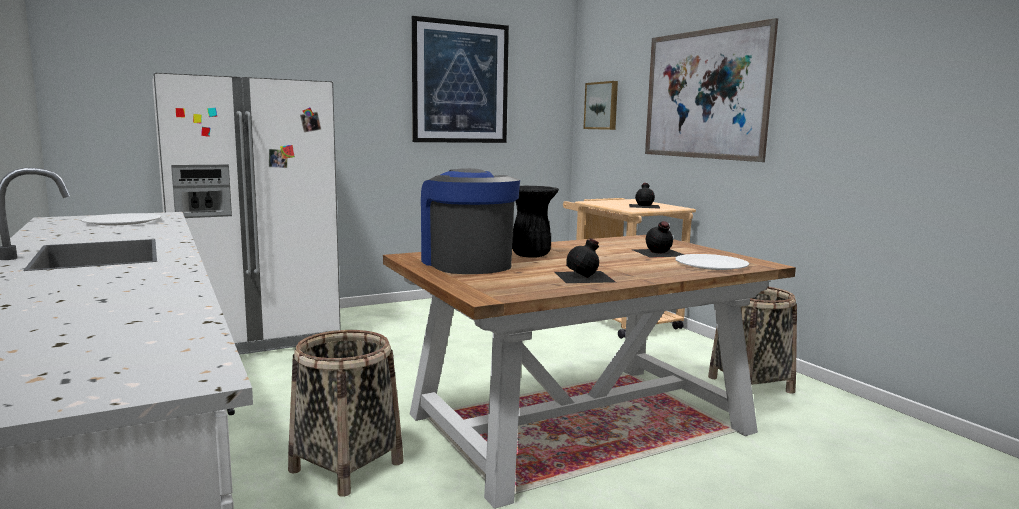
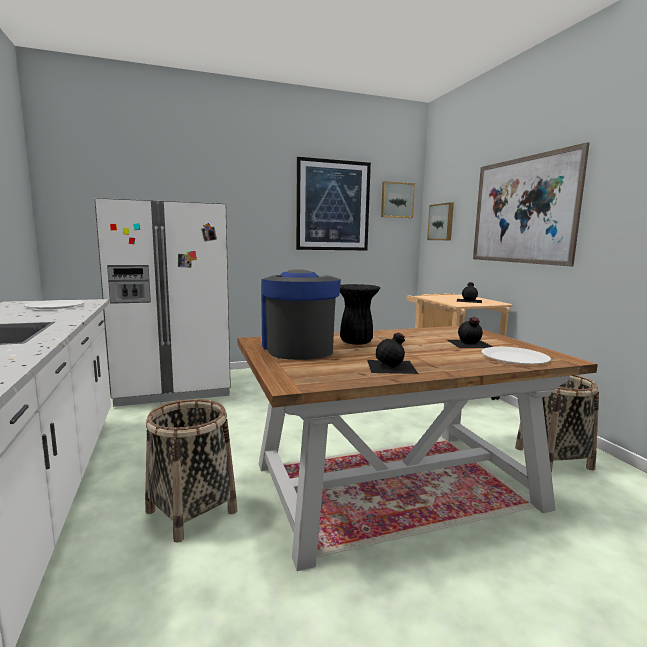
camera: 10 degrees right, 0 degrees up
none -> picture [381,181,415,218]

